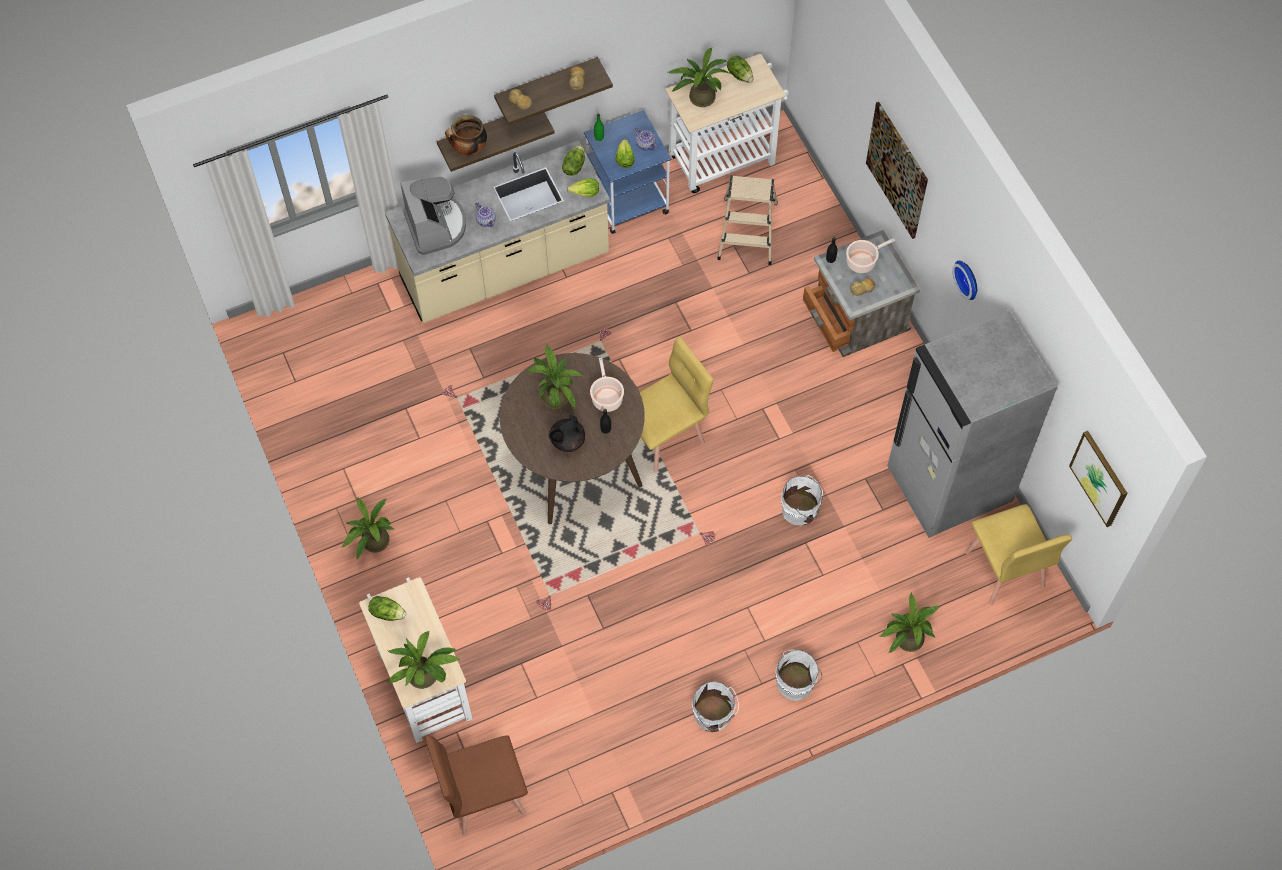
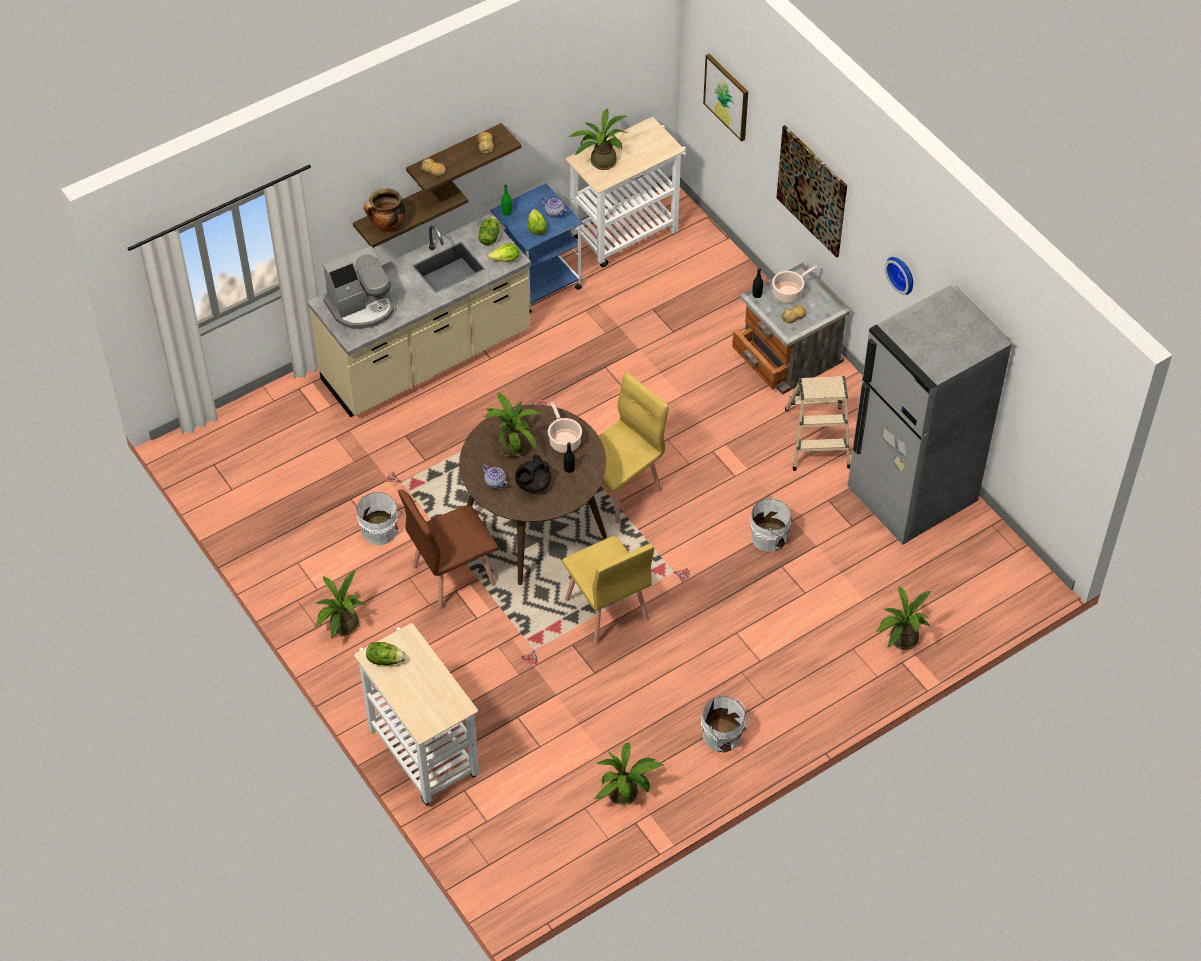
camera: 10 degrees left, 10 degrees down
potted plant [387,631,460,689] -> potted plant moved to [594,742,665,805]
coffee machine [400,177,466,255] -> coffee machine turned 90 degrees clockwise [323,246,394,329]
brown chair [425,735,528,835] -> brown chair moved to [398,490,498,610]
teapot [475,202,496,227] -> teapot moved to [482,464,508,489]
beige step ladder [717,175,778,265] -> beige step ladder moved to [785,376,850,471]
lettuce [727,55,753,83] -> none
white bucket [775,650,822,701] -> white bucket moved to [357,492,403,546]
yellow chair [965,504,1072,605] -> yellow chair moved to [562,536,654,644]
picture [1069,431,1127,527] -> picture moved to [703,54,748,142]

